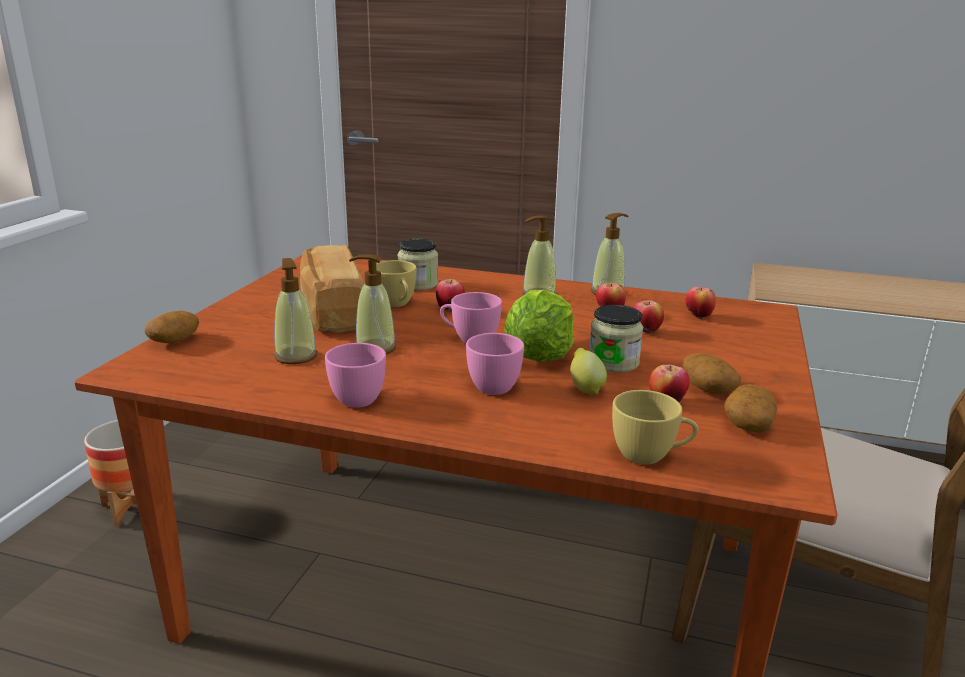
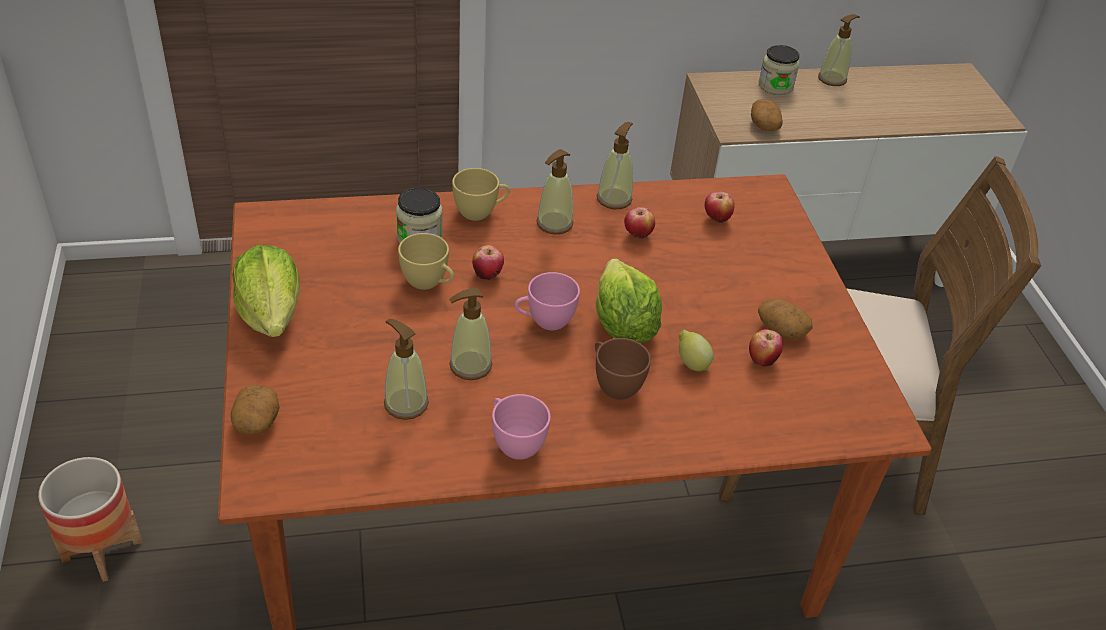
camera: 30 degrees left, 20 degrees up
bread [300,244,363,333] -> none
pink cup [466,333,524,395] -> brown cup [595,338,651,400]
jar [589,305,643,373] -> jar moved to [759,45,800,95]
yellow cup [612,390,698,465] -> yellow cup moved to [452,168,510,221]
apple [633,300,664,333] -> none
potato [724,384,778,433] -> potato moved to [751,99,783,131]
none -> lettuce [232,245,300,337]
none -> soap dispenser [818,14,859,86]

